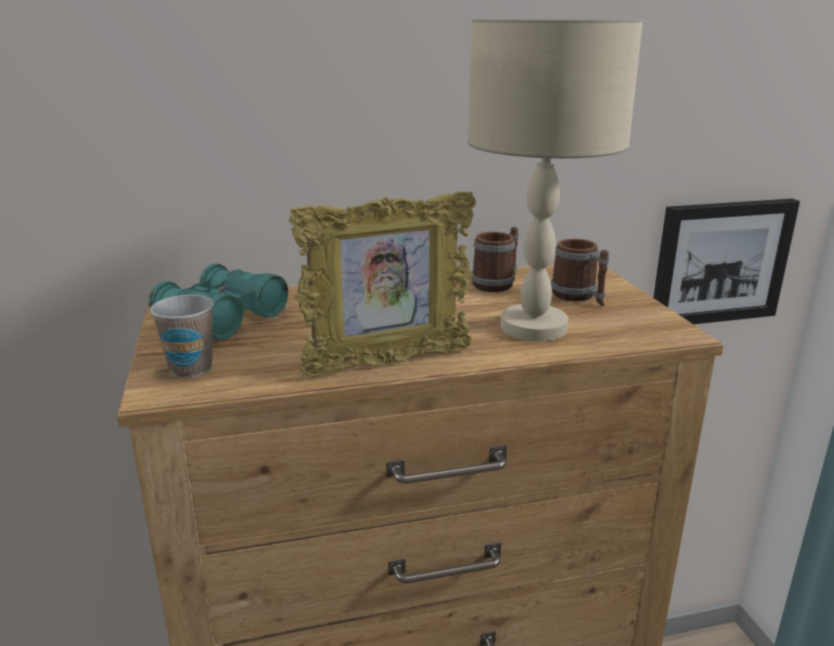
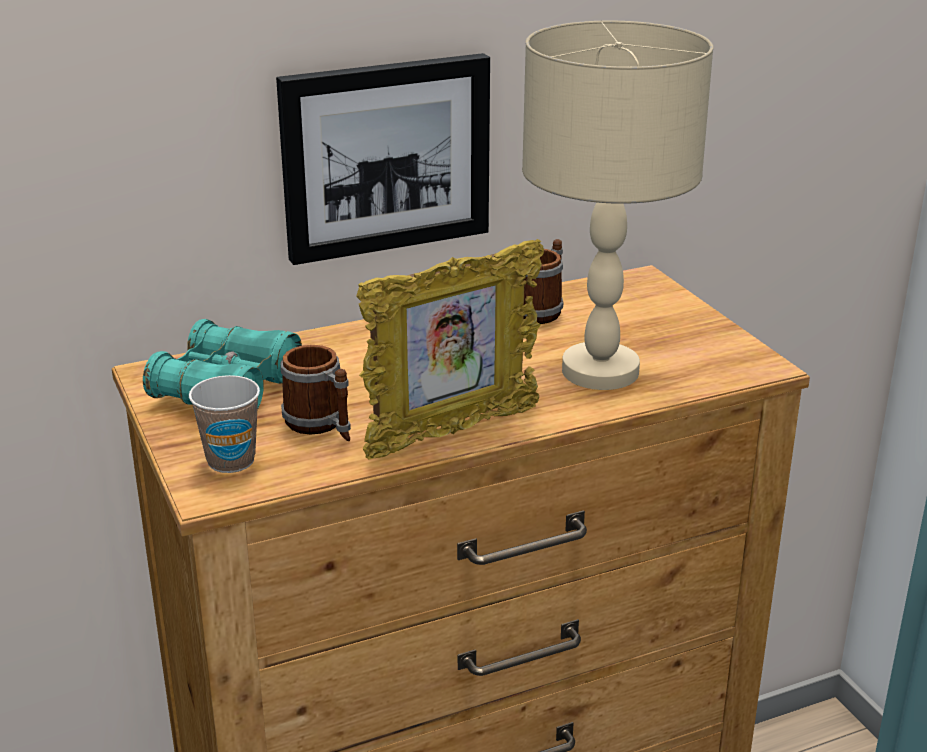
camera: 10 degrees left, 5 degrees up
mug [551,239,609,306] -> mug moved to [280,345,351,441]
picture [653,199,800,324] -> picture moved to [276,53,490,265]

